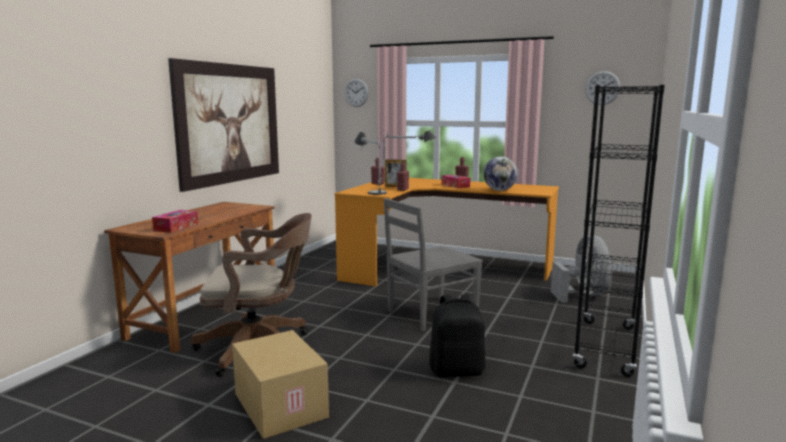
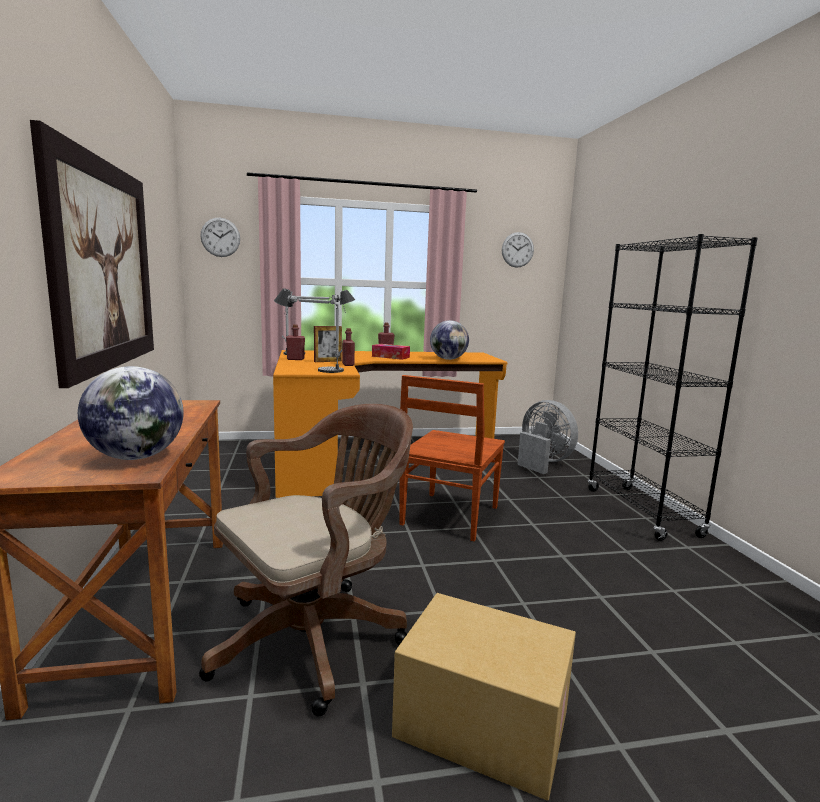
camera: 35 degrees left, 0 degrees up
tissue box [152,210,198,233] -> globe [78,366,184,460]
grey chair [384,198,483,331] -> brown chair [399,375,505,541]
black backpack [429,295,485,377] -> none

